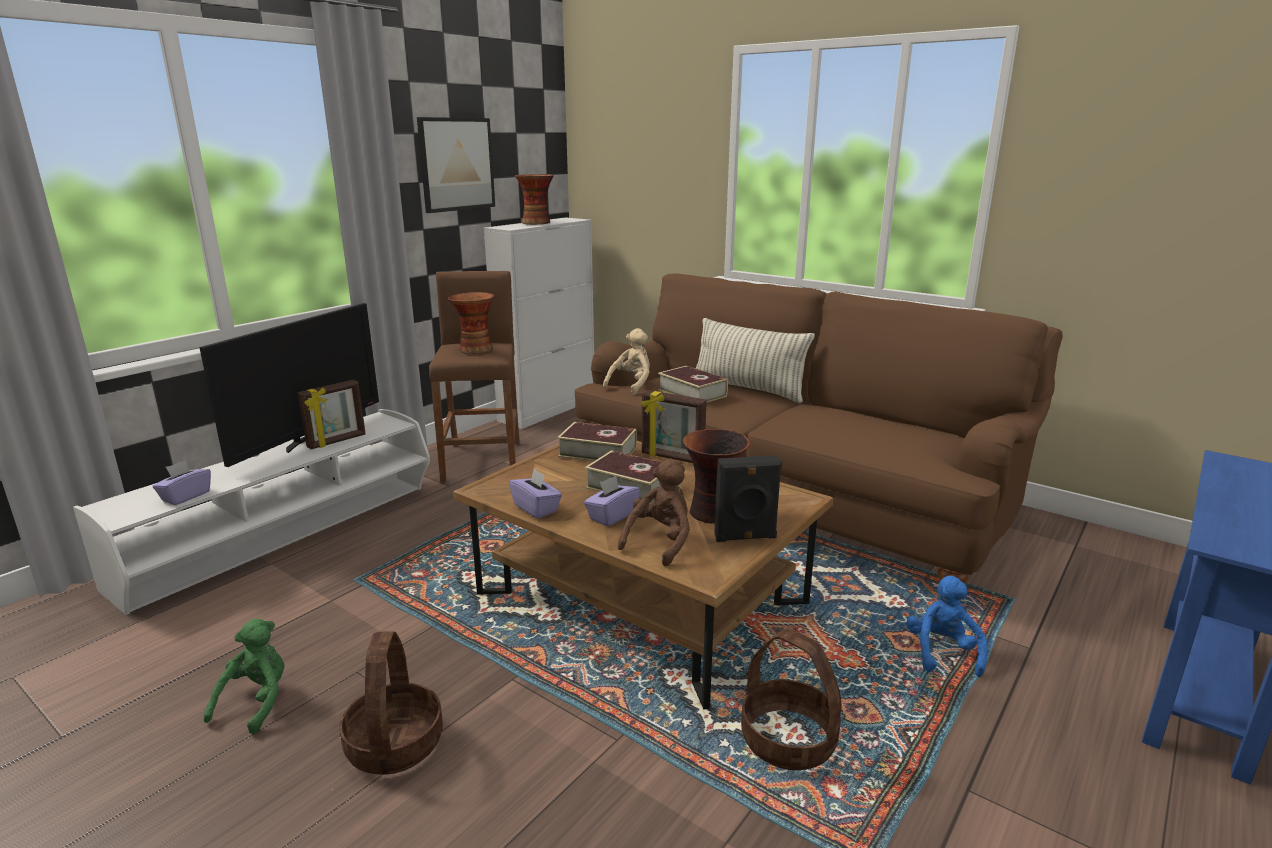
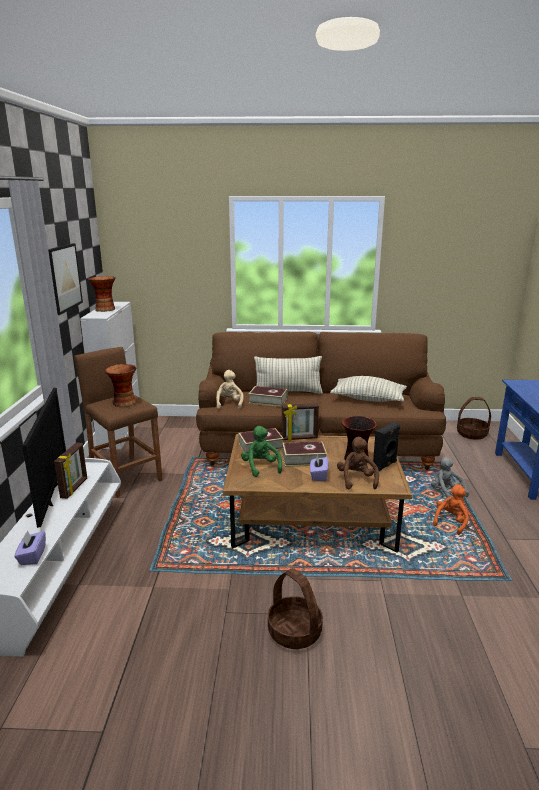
camera: 35 degrees left, 0 degrees up
green plush toy [204,619,285,734] -> green plush toy moved to [241,426,282,477]
purple tissue box [509,469,562,519] -> none
basket [741,628,842,770] -> basket moved to [457,397,491,440]
blue plush toy [907,575,988,677] -> grey plush toy [431,457,469,498]
none -> pillow [330,376,407,402]
none -> orange plush toy [433,484,469,535]

